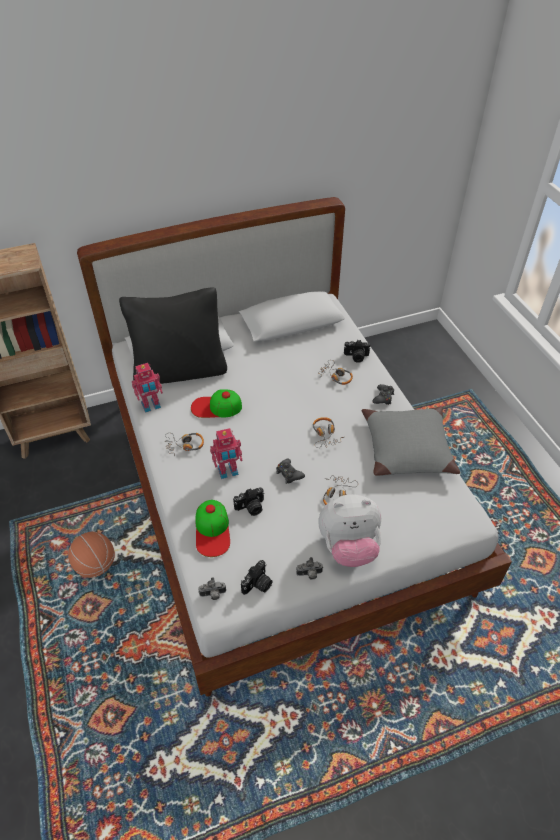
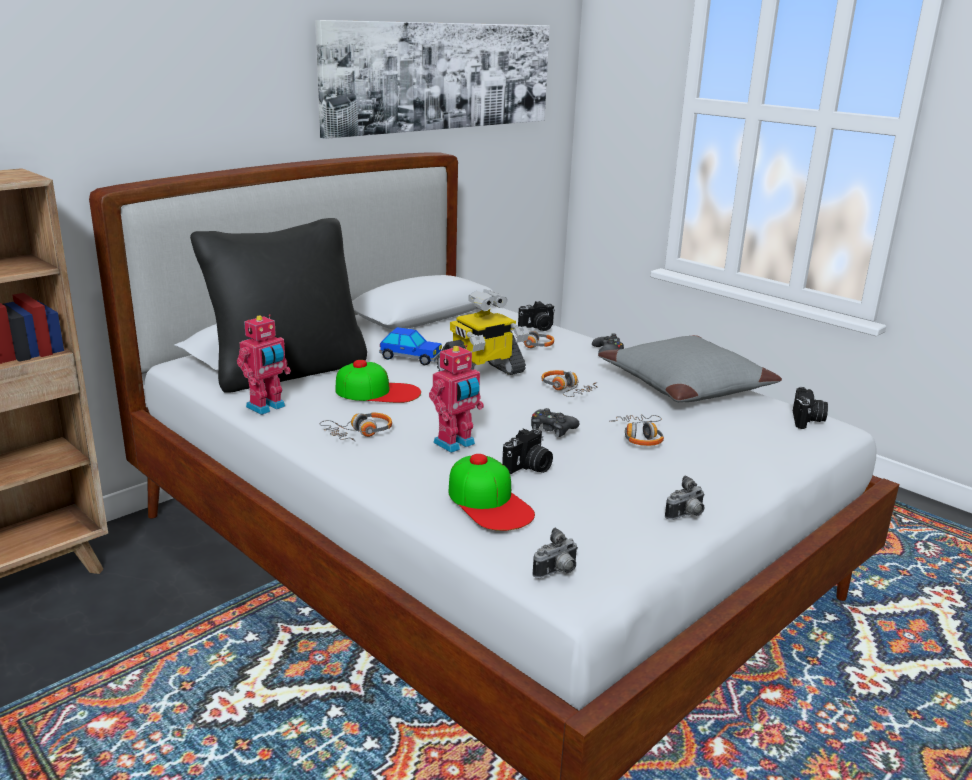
camera: 25 degrees left, 25 degrees down
basketball [68,532,115,578] -> none
cap [191,389,242,418] -> cap turned 150 degrees counterclockwise [336,360,421,403]
camera [241,560,273,595] -> camera moved to [793,387,828,429]
plush toy [318,494,381,567] -> none
none -> picture [315,20,550,139]
none -> toy car [379,327,442,366]
none -> toy robot [437,289,529,375]

